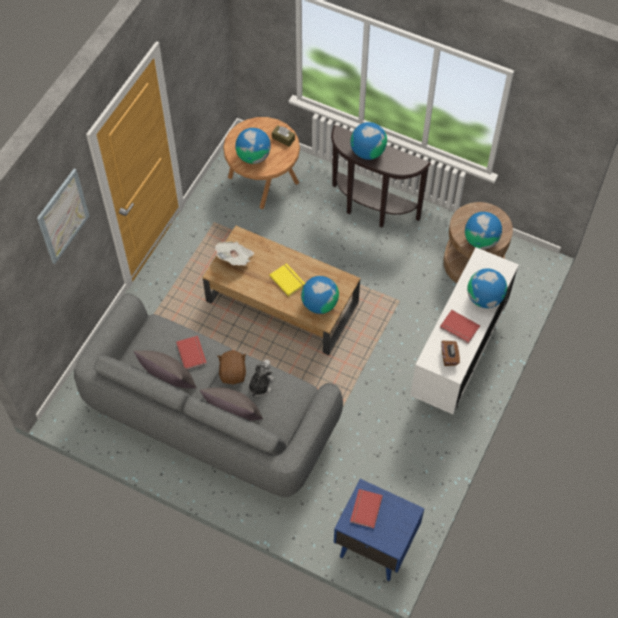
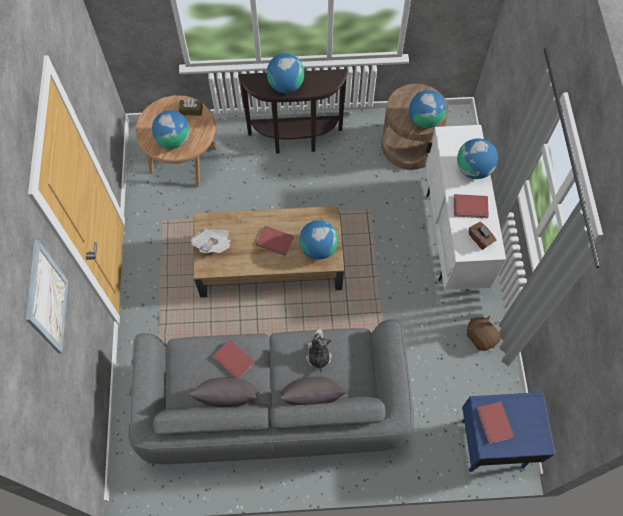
camera: 30 degrees left, 5 degrees up
brown plush toy [217,350,246,385] -> brown plush toy moved to [466,316,501,351]
yellow book [269,263,305,297] -> red book [256,226,294,256]

